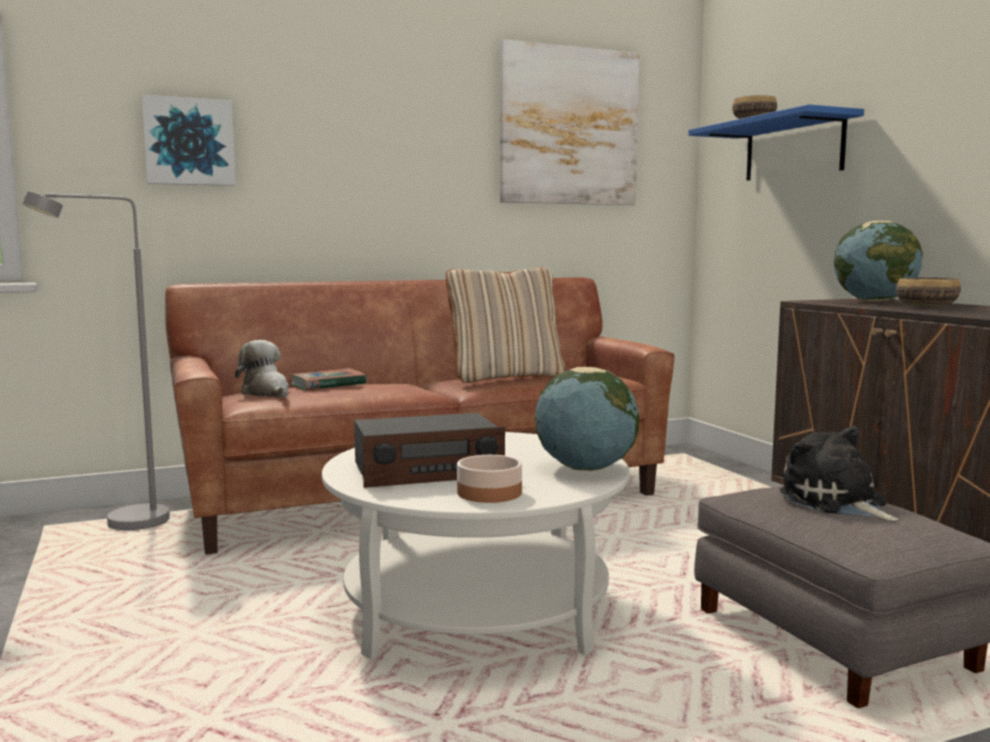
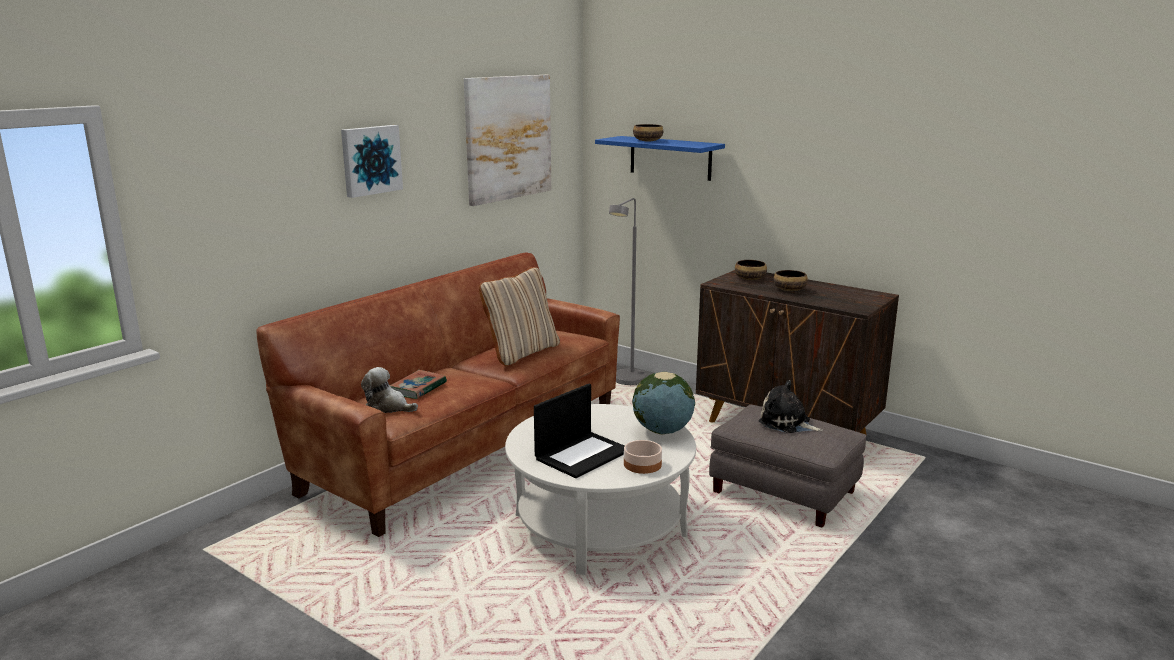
camera: 30 degrees left, 10 degrees up
grey floor lamp [22,191,170,530] -> grey floor lamp moved to [609,198,646,385]
picture [142,95,236,186] -> picture moved to [341,125,403,198]
radio [354,413,505,488] -> laptop [534,384,624,478]
globe [834,221,923,302] -> bowl [735,260,767,280]

